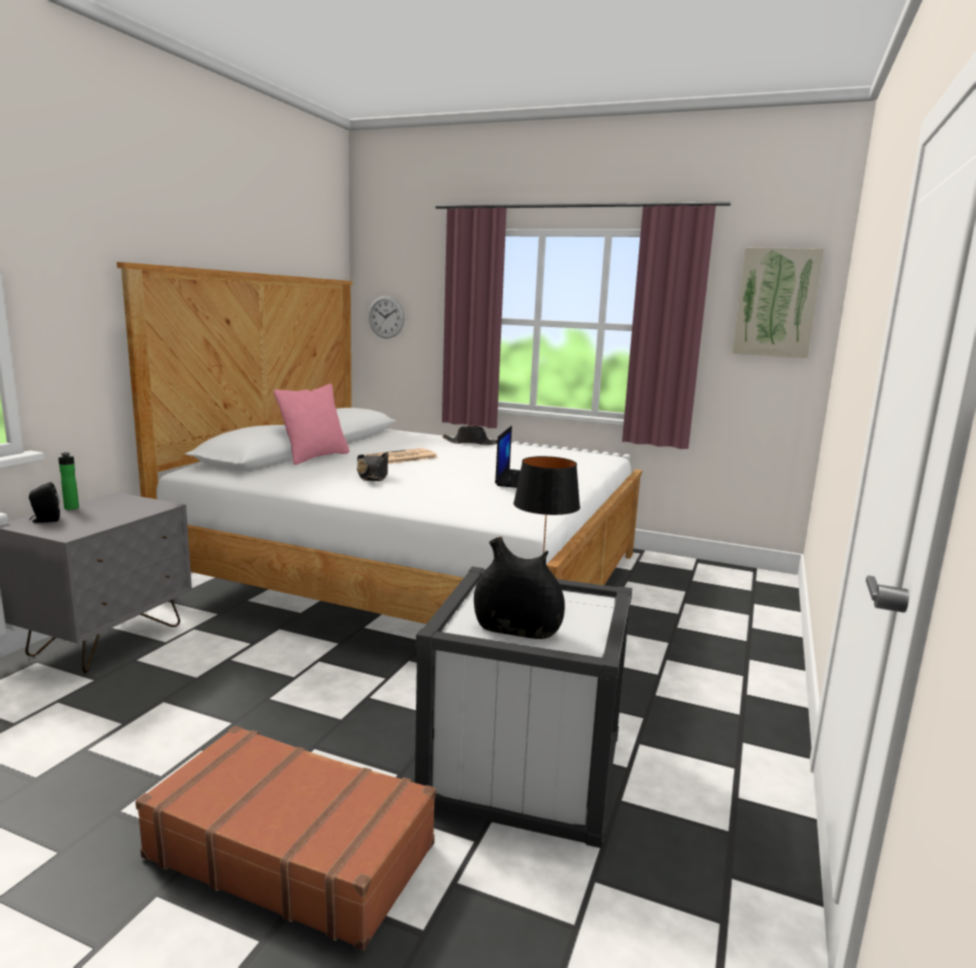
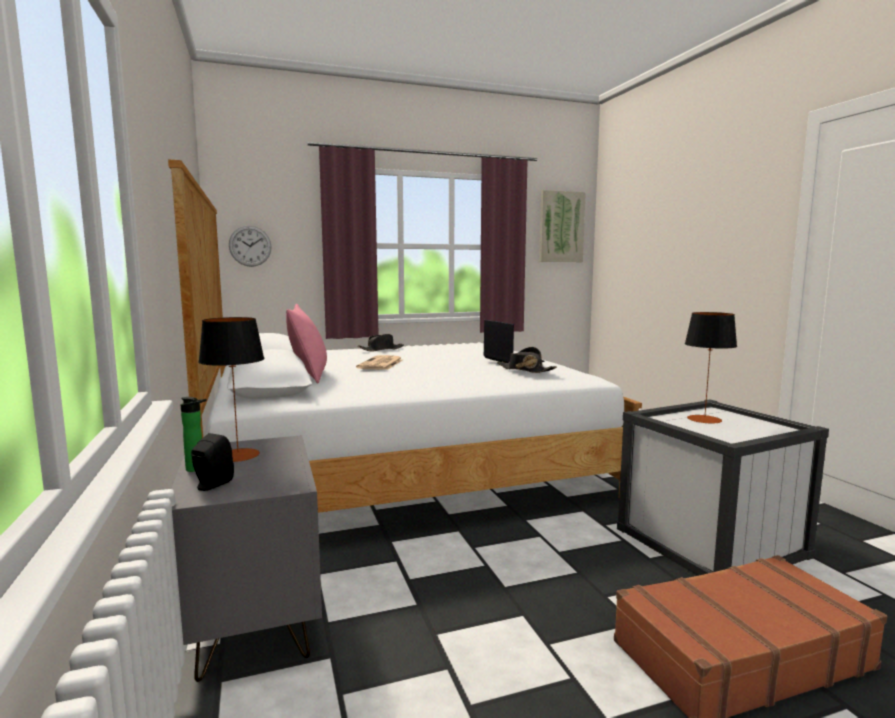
camera: 40 degrees left, 5 degrees down
black hat [357,452,388,481] -> black hat moved to [497,347,557,373]
black vase [474,537,565,639] -> none
none -> table lamp [198,317,265,462]

